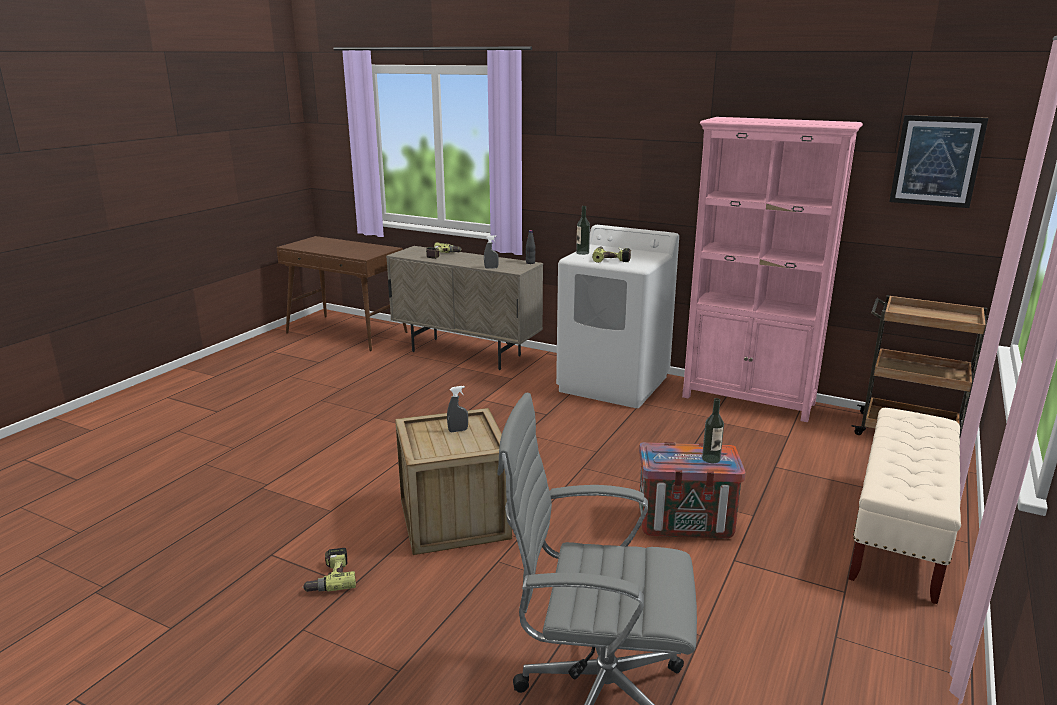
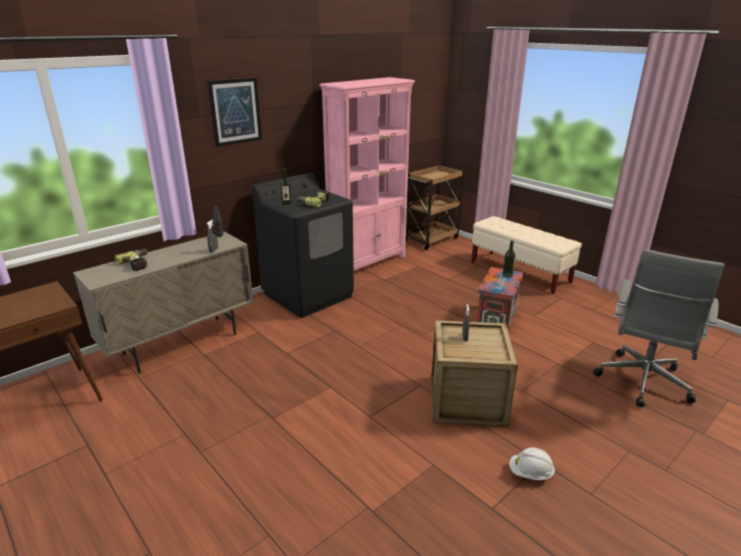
camera: 70 degrees left, 5 degrees up
power drill [302,548,356,592] -> white hard hat [510,447,555,480]
white washing machine [556,225,679,408] -> black washing machine [252,173,354,318]
picture [889,115,988,208] -> picture moved to [207,77,262,147]

